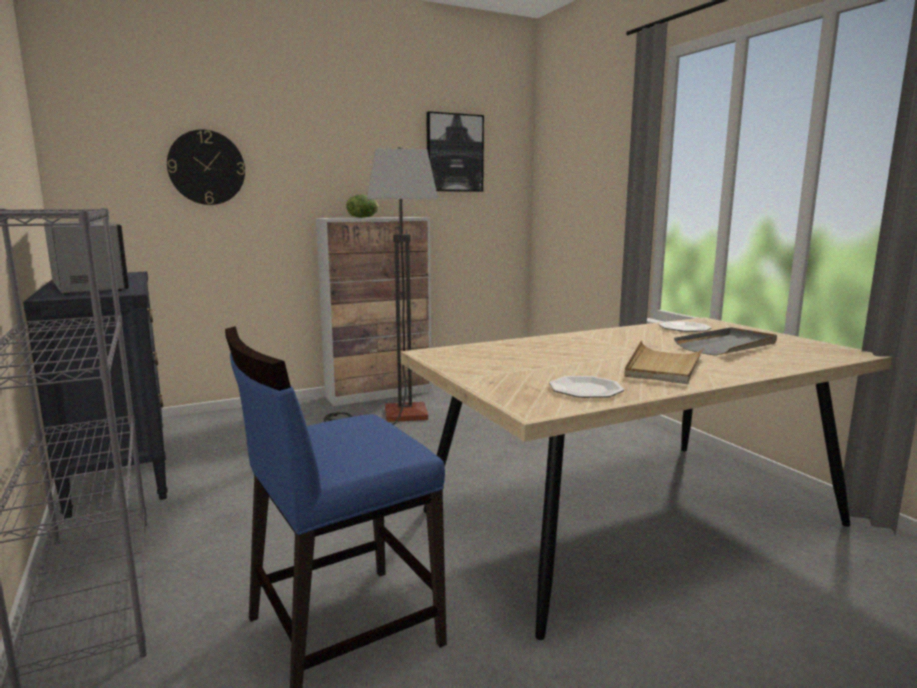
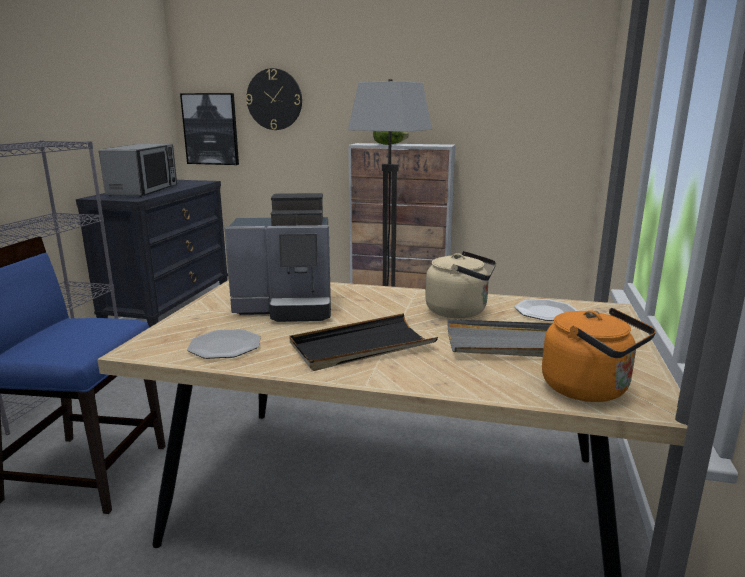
camera: 40 degrees right, 5 degrees up
picture [426,111,484,192] -> picture moved to [180,93,239,165]
beige tray [624,341,705,384] -> black tray [290,313,438,371]
none -> coffee machine [224,193,331,322]
none -> beige kettle [425,251,496,318]
none -> orange kettle [542,308,656,402]

